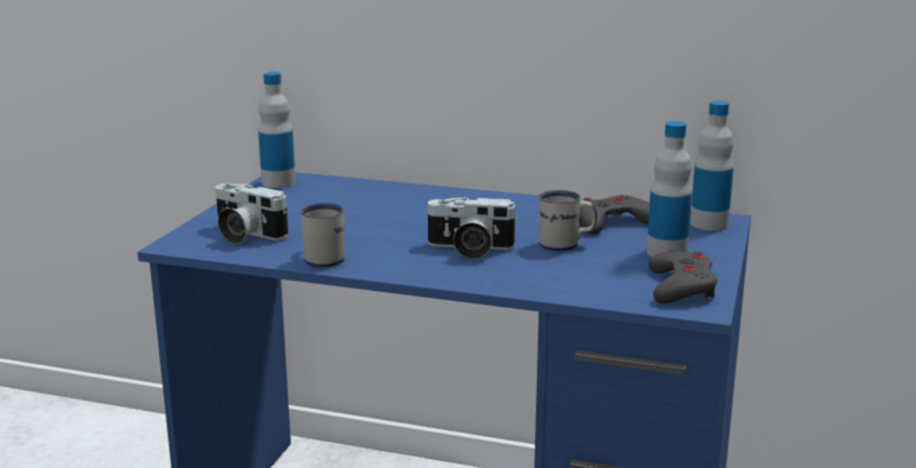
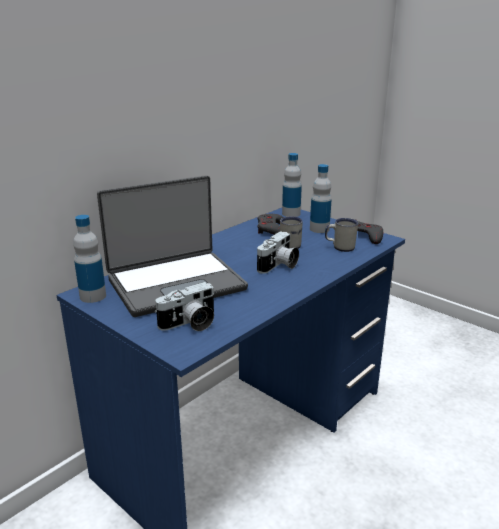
camera: 65 degrees left, 5 degrees up
white mug [300,203,345,267] -> white mug moved to [325,218,358,252]
none -> laptop [97,175,248,317]

